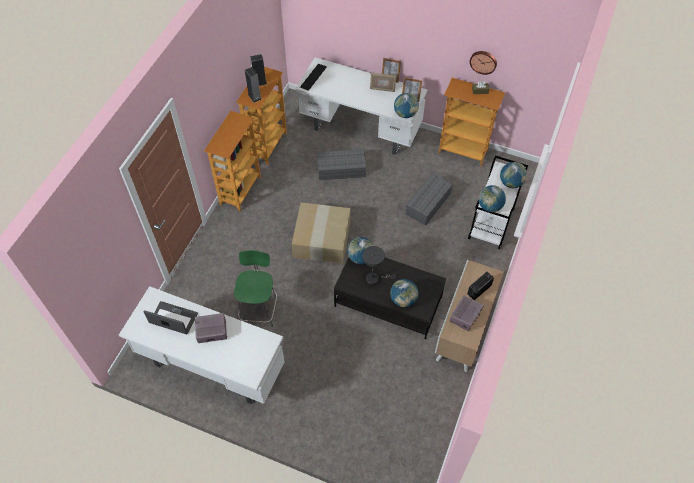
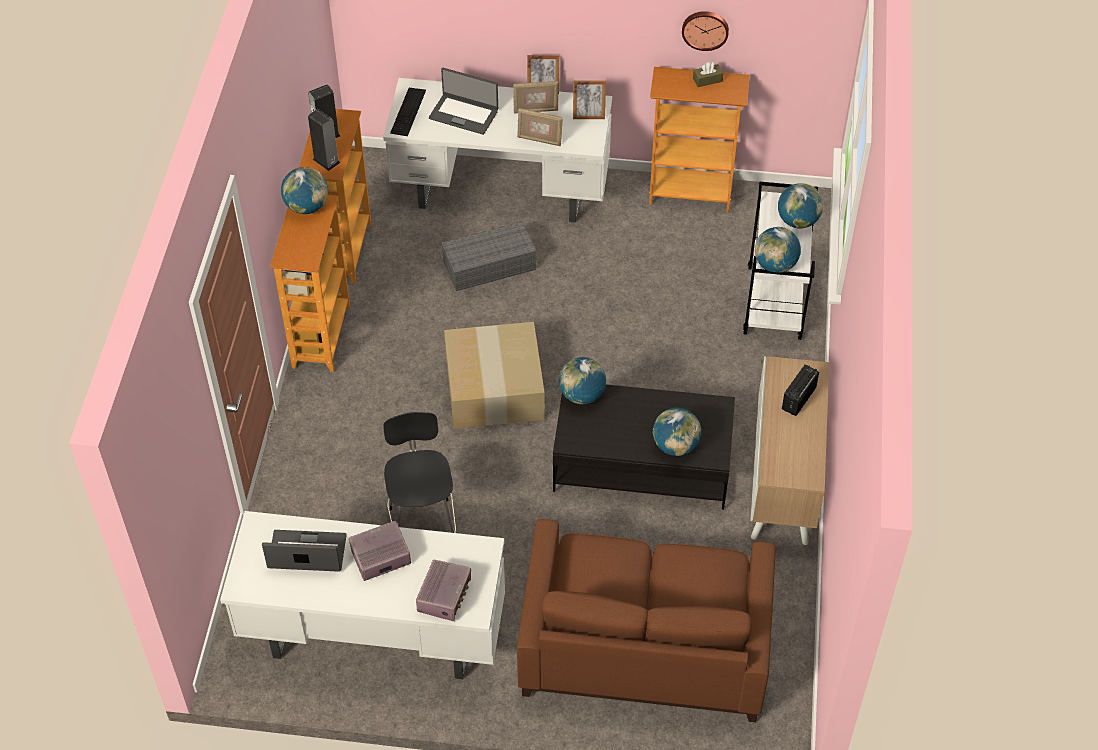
camera: 15 degrees left, 5 degrees down
green chair [234,250,277,327] -> black chair [383,412,456,533]
grey table lamp [363,246,396,285] -> none
globe [394,93,419,118] -> globe moved to [281,167,328,214]
grey storage box [406,173,453,226] -> none
radio [450,296,484,331] -> radio moved to [416,560,471,621]
none -> laptop [429,68,498,135]
none -> picture frame [517,108,563,146]
none -> brown sofa [517,519,776,722]

